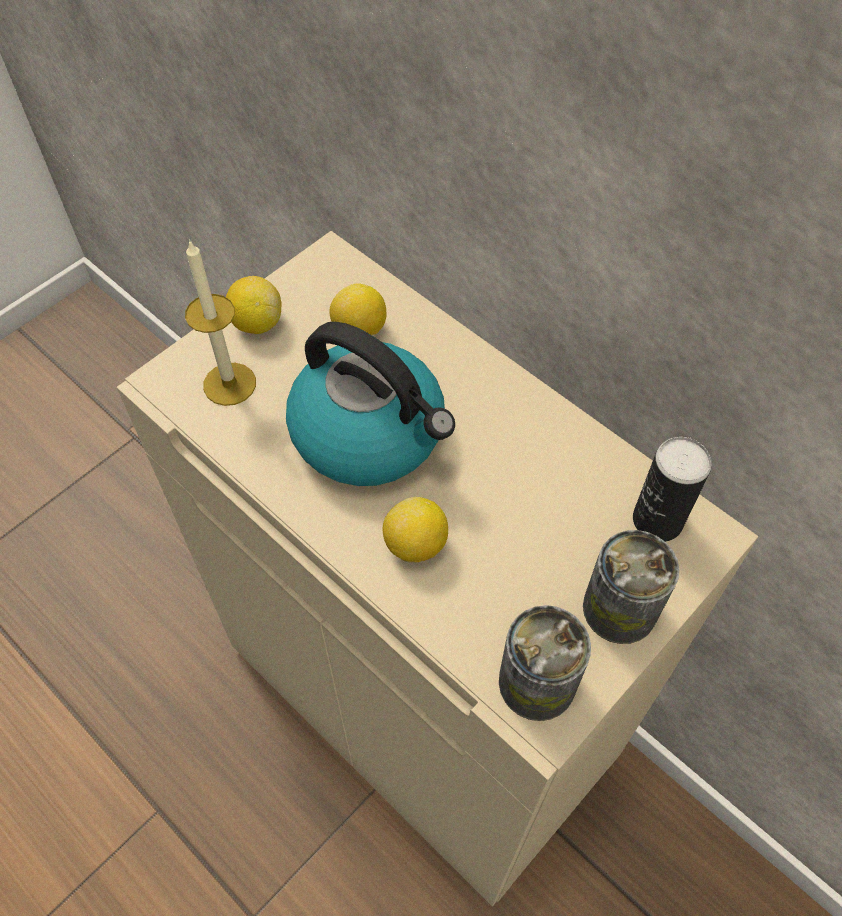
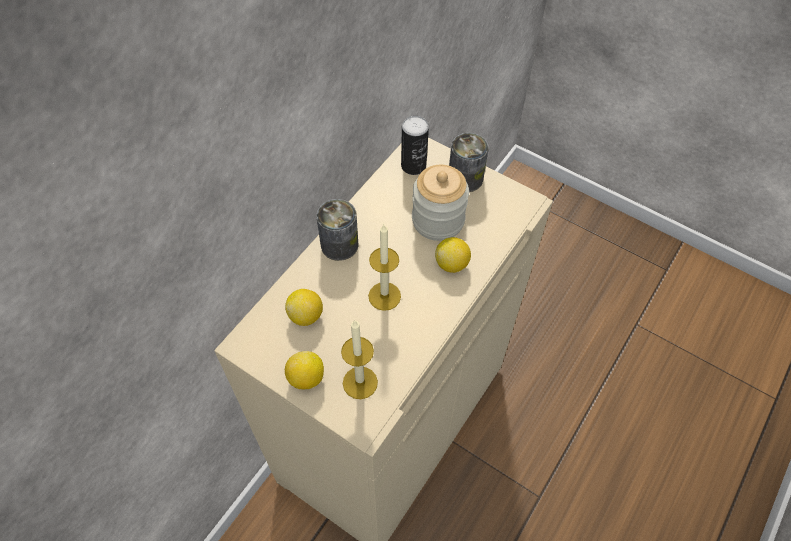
camera: 100 degrees left, 0 degrees up
kettle [286,322,455,486] -> candle [368,225,401,311]
can [499,605,591,721] -> can moved to [317,199,358,261]
none -> jar [412,165,469,241]

